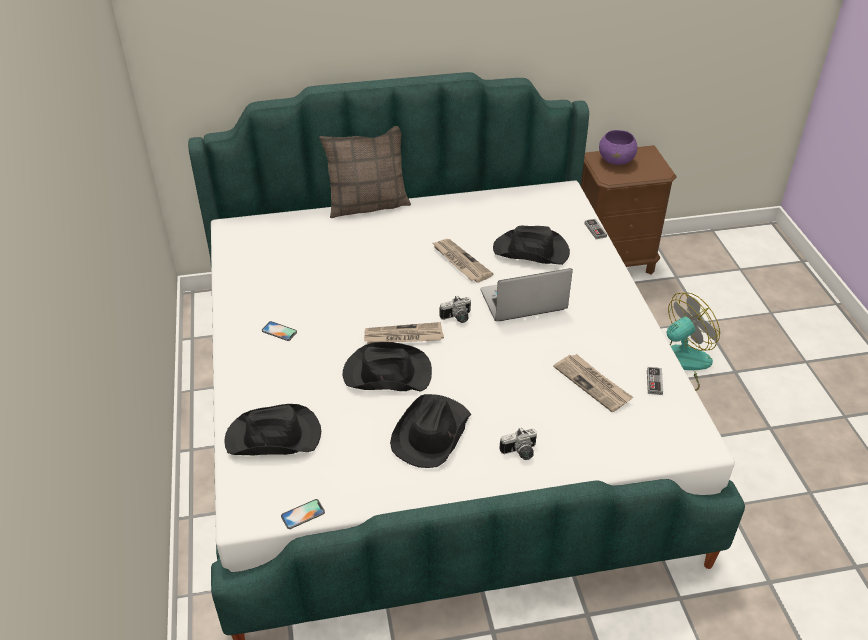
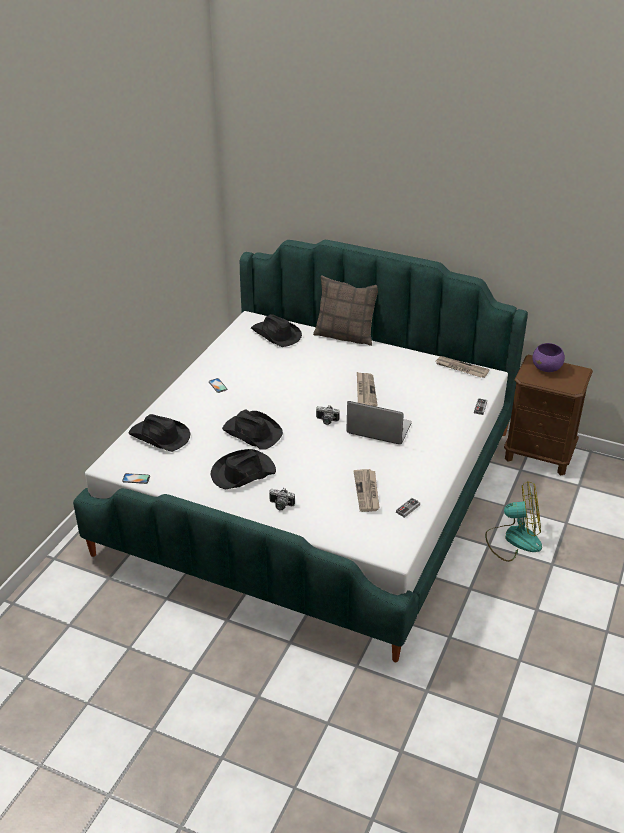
camera: 35 degrees right, 5 degrees down
newspaper [364,322,444,344] -> newspaper moved to [436,356,490,378]
black hat [493,226,570,265] -> black hat moved to [251,314,302,347]

